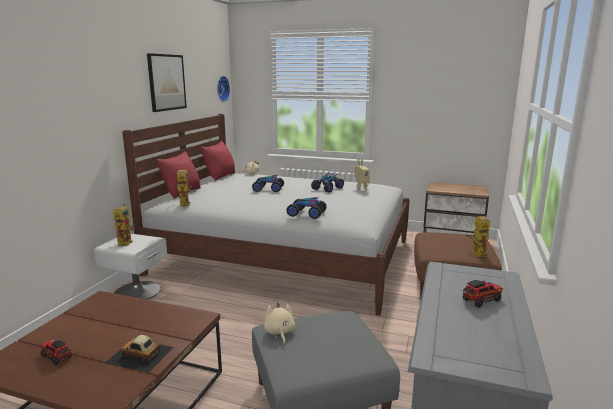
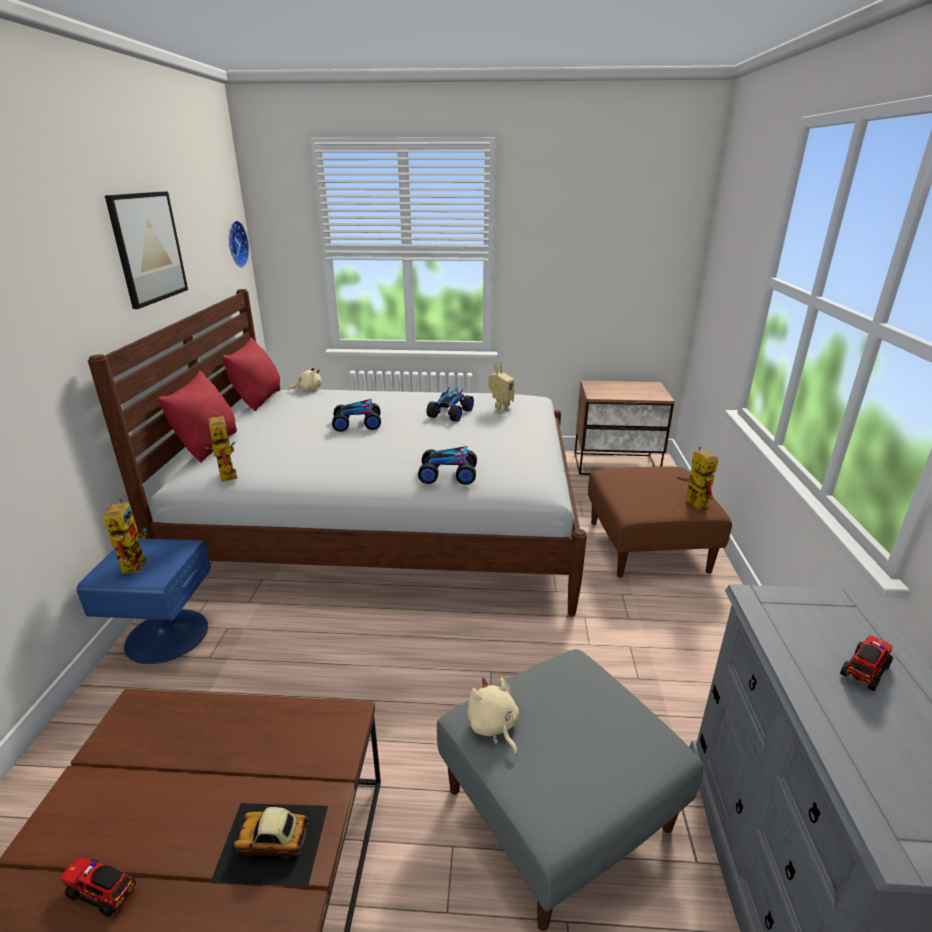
camera: 15 degrees left, 10 degrees up
white nightstand [94,233,167,300] -> blue nightstand [77,538,211,664]

